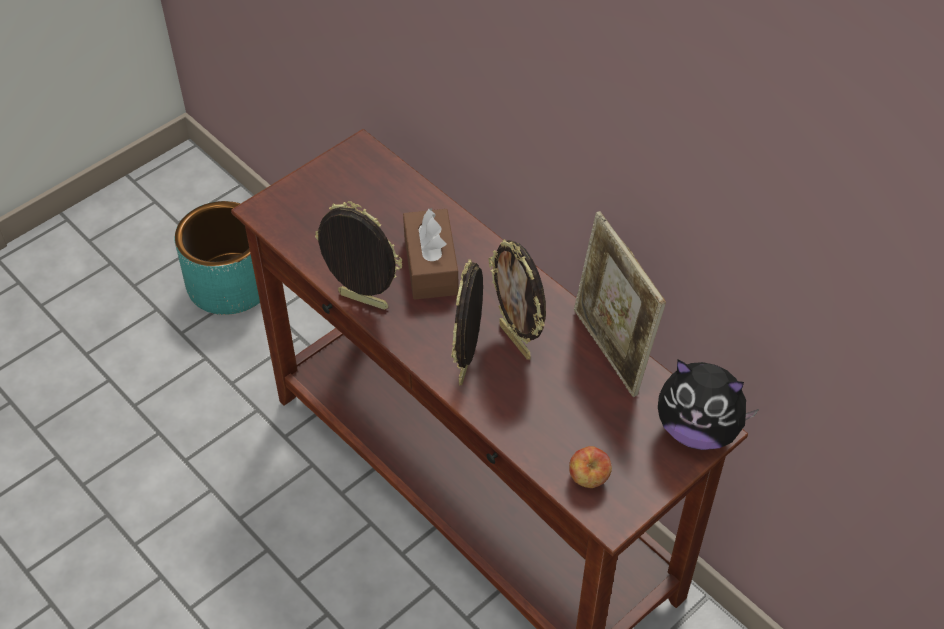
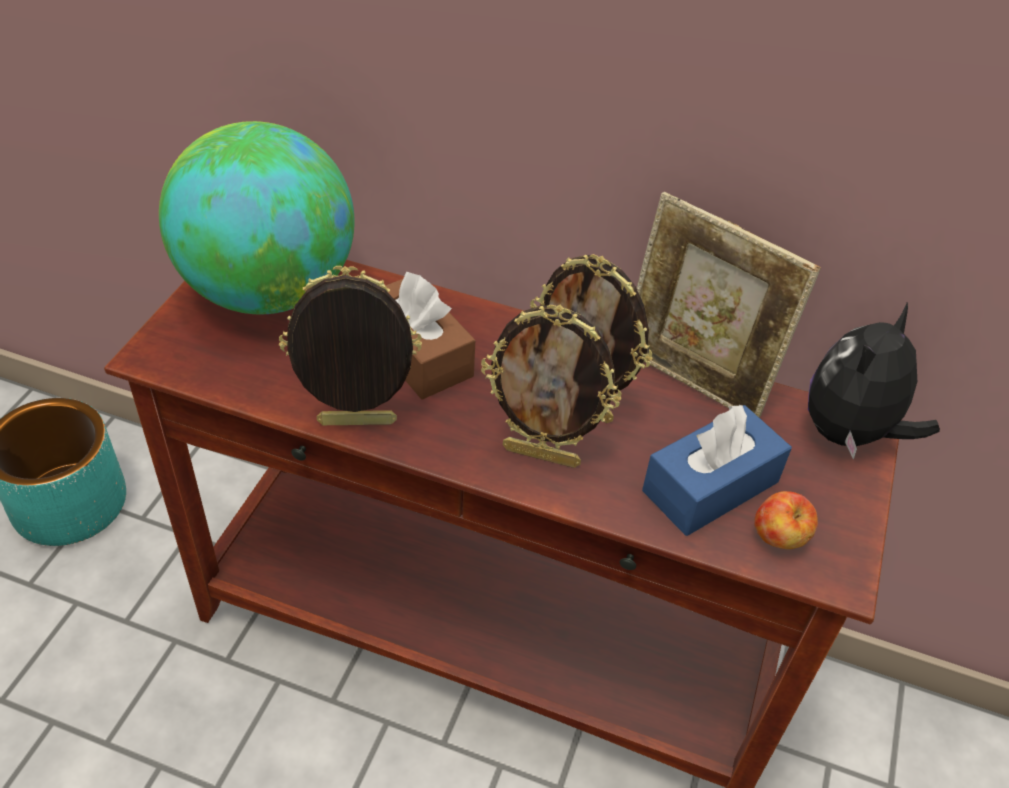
camera: 30 degrees left, 5 degrees down
picture frame [451,259,483,386] -> picture frame turned 60 degrees counterclockwise [481,305,621,468]
plush toy [658,360,759,450] -> plush toy turned 135 degrees clockwise [808,303,940,460]
none -> globe [159,121,355,314]
none -> blue tissue box [642,403,792,536]

